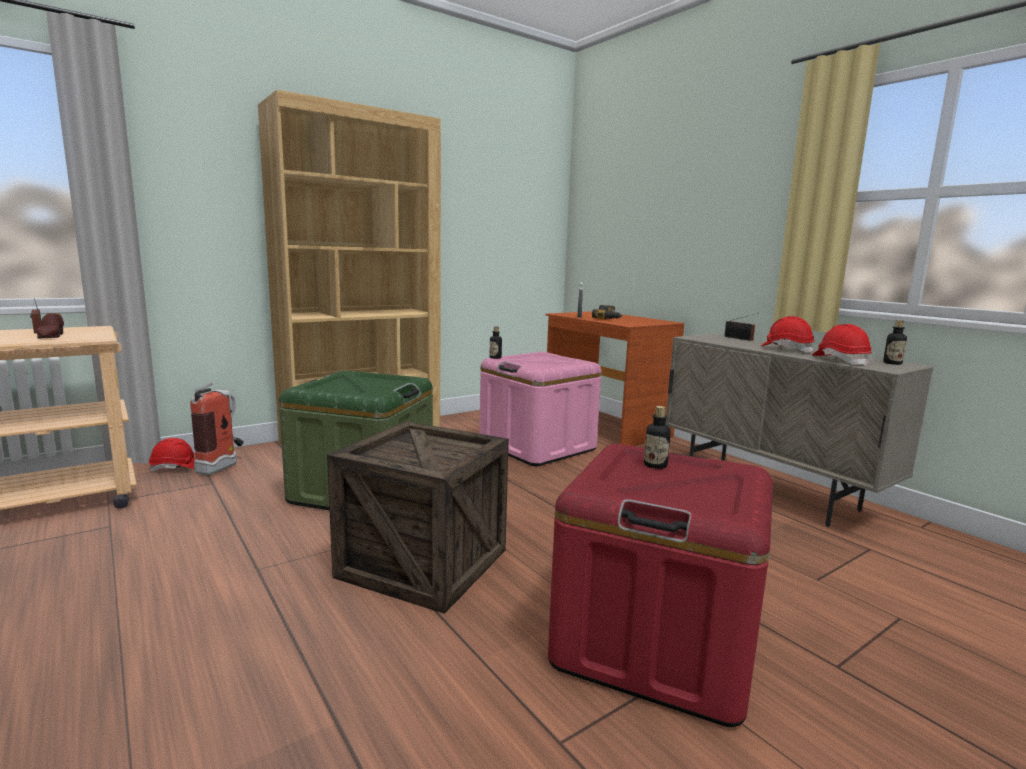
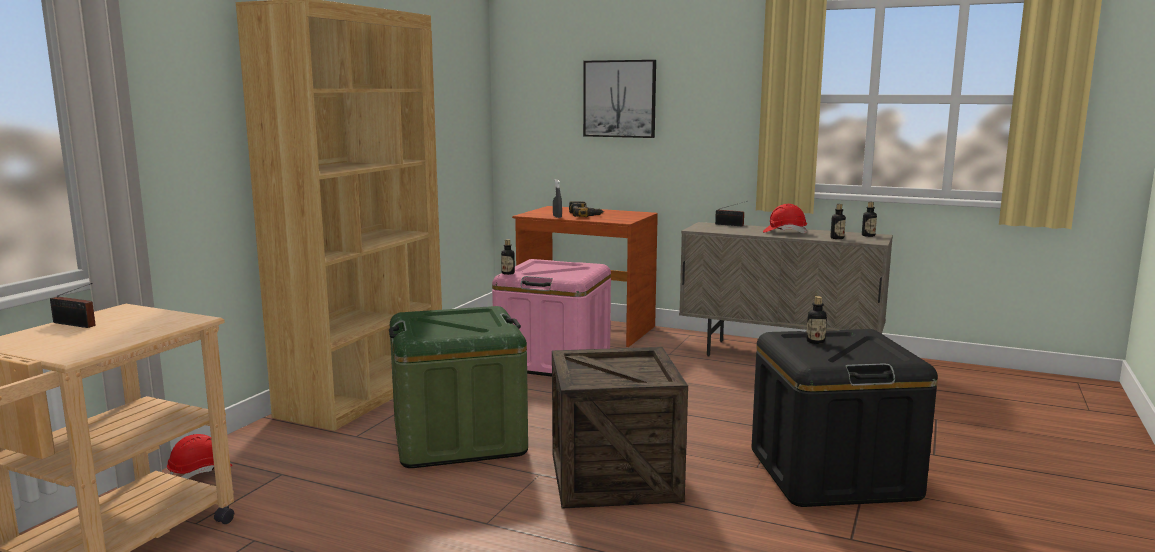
camera: 30 degrees left, 0 degrees up
brown shoe [36,313,64,339] -> none
fire extinguisher [190,383,244,475] -> none
red storage box [548,443,773,727] -> black storage box [752,329,938,507]
red hard hat [812,324,872,366] -> bottle [830,204,846,239]
none -> picture [583,60,656,138]

